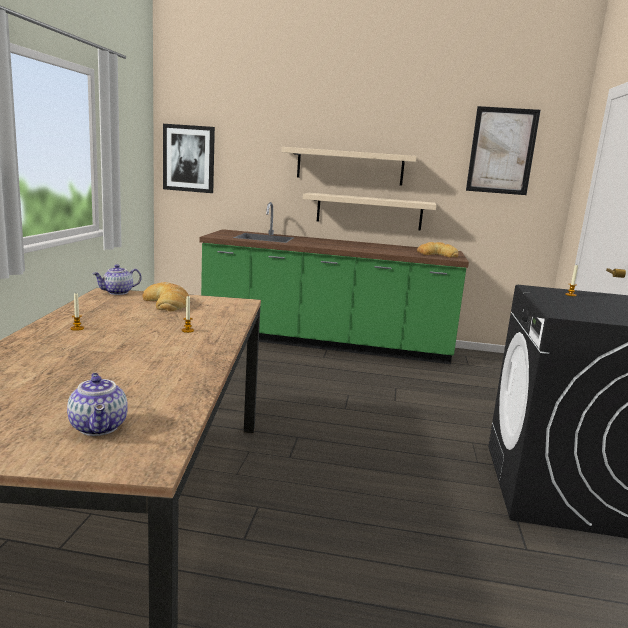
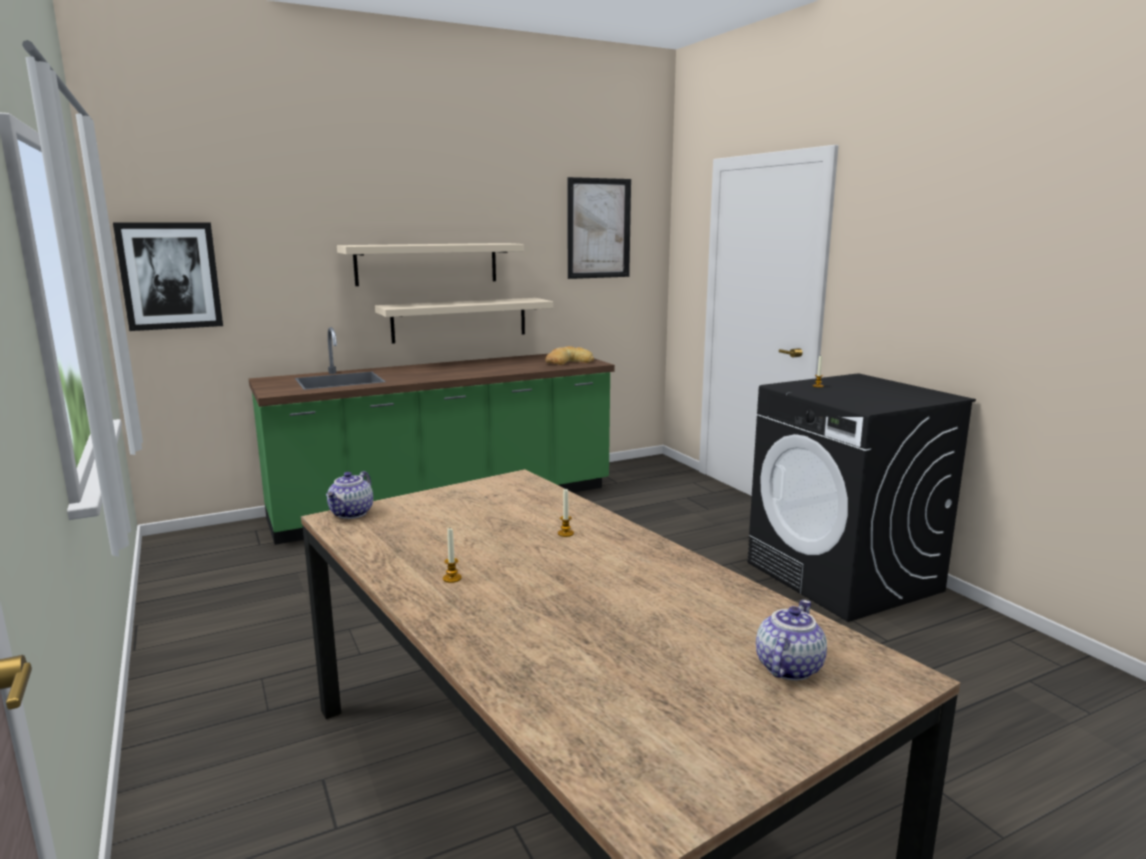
camera: 35 degrees left, 0 degrees up
teapot [67,373,128,436] -> teapot turned 90 degrees counterclockwise [756,600,827,681]
bread [142,282,189,311] -> none

